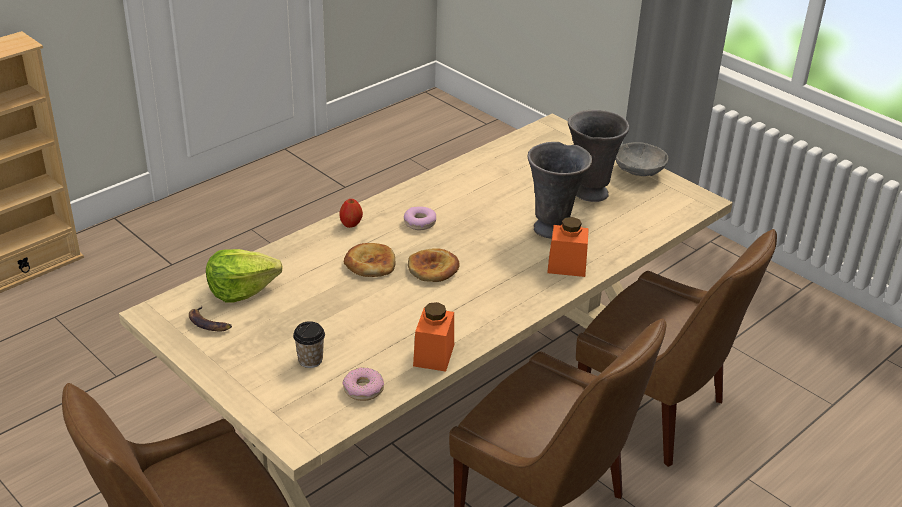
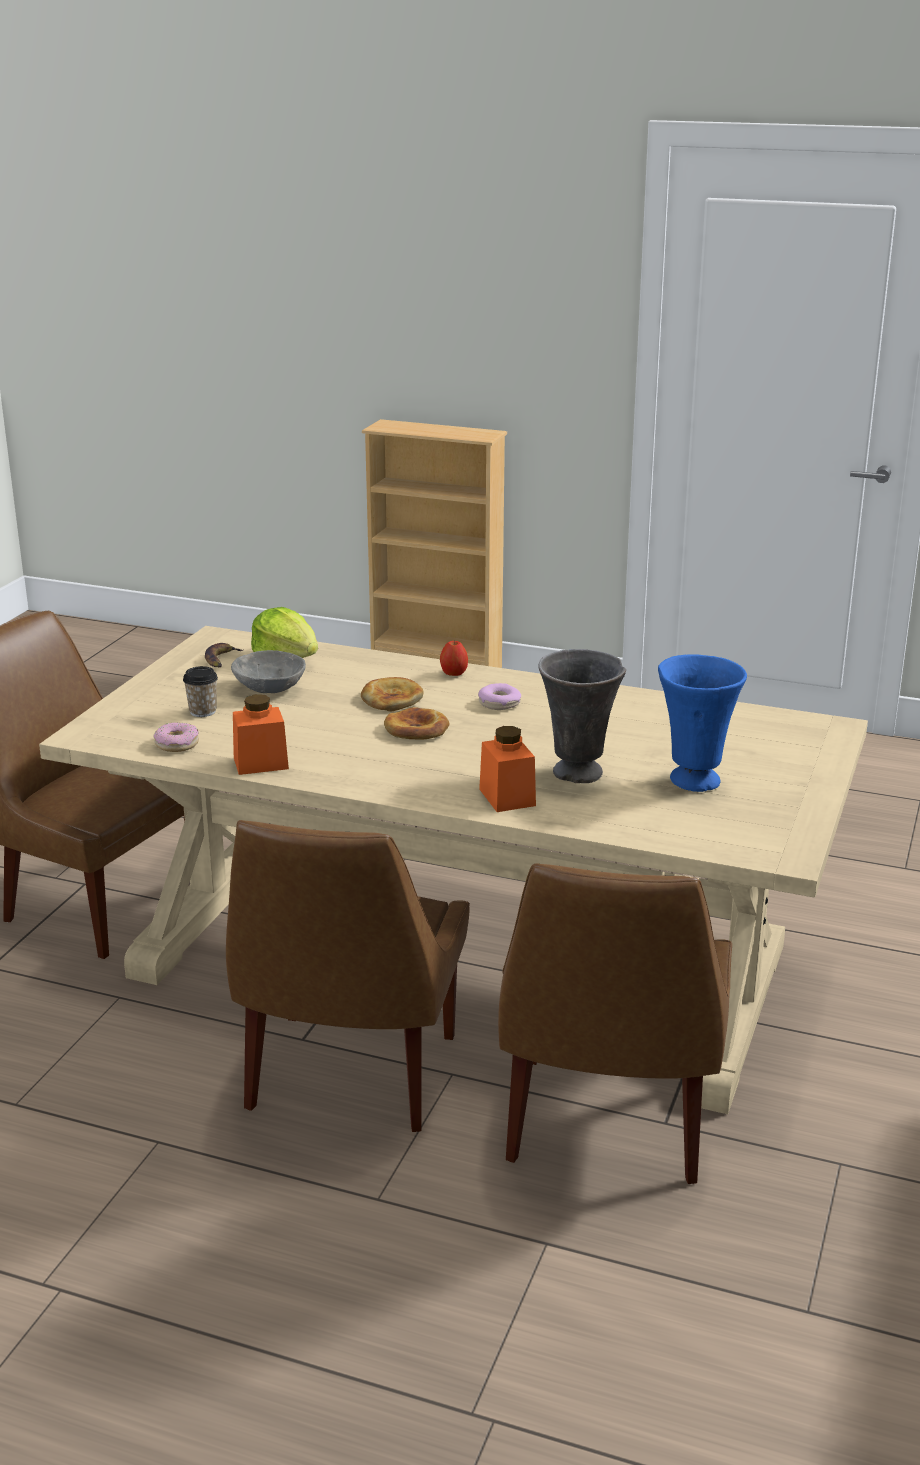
camera: 65 degrees right, 10 degrees down
grey vase [568,110,629,202] -> blue vase [658,654,747,792]
grey bowl [615,142,668,176] -> grey bowl moved to [231,650,306,693]

